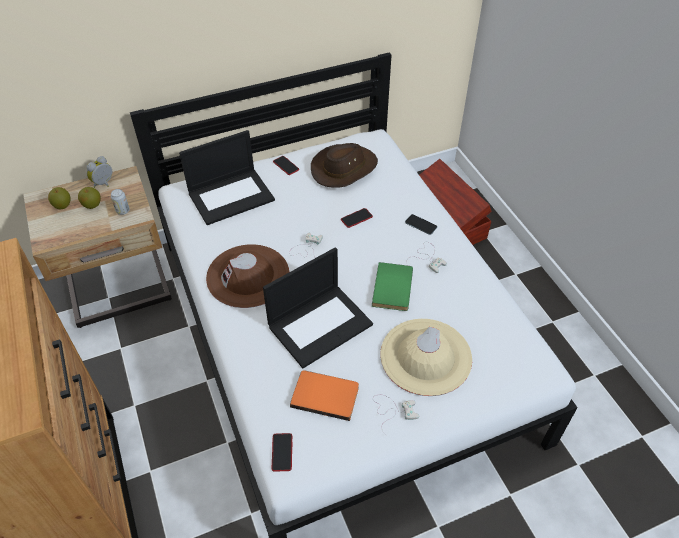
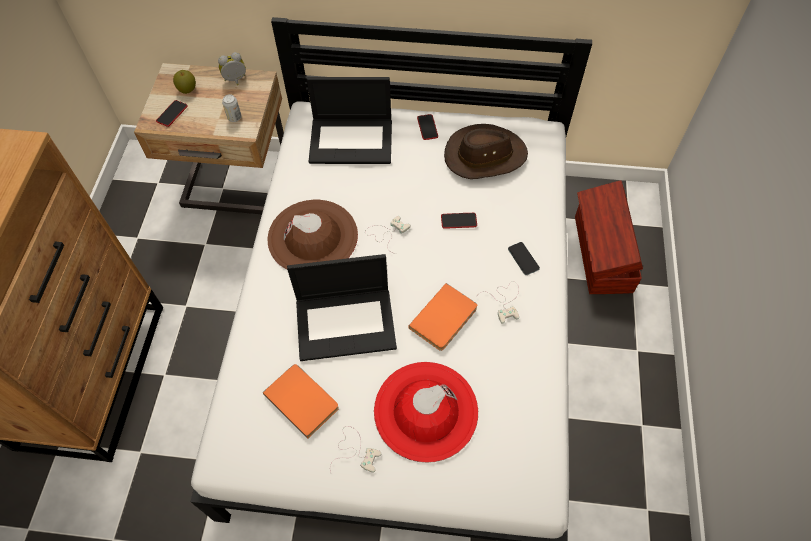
camera: 30 degrees right, 10 degrees up
apple [78,187,101,209] -> none
phone [271,433,292,472] -> phone moved to [156,100,188,127]
green book [372,262,413,311] -> orange book [408,283,477,351]
beige hat [380,319,472,396] -> red hat [374,362,478,463]

